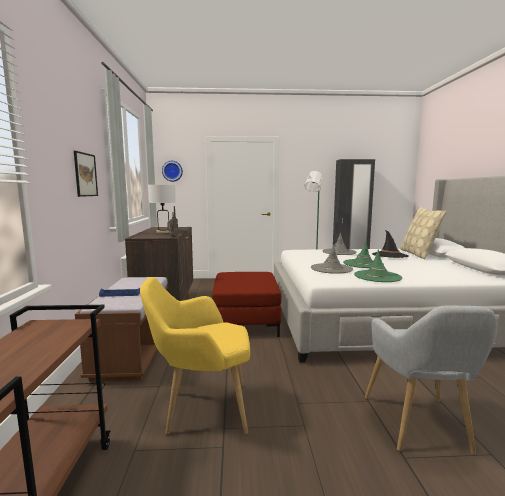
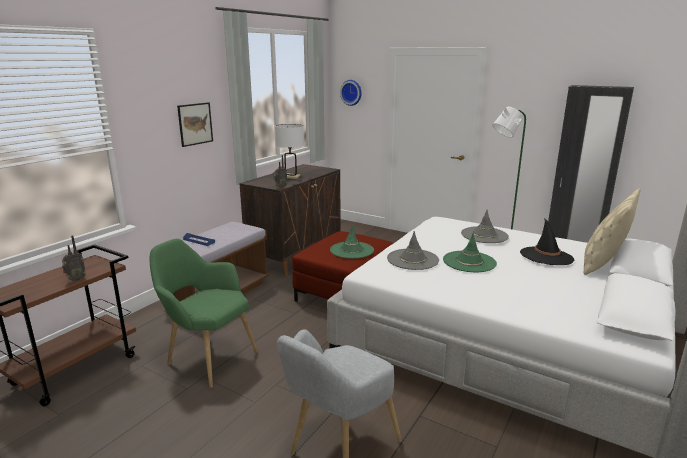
camera: 35 degrees right, 10 degrees up
yellow armchair [140,277,250,434] -> green armchair [150,239,258,388]
green hat [354,249,402,282] -> green hat moved to [330,225,374,259]
none -> radio [62,236,86,281]

